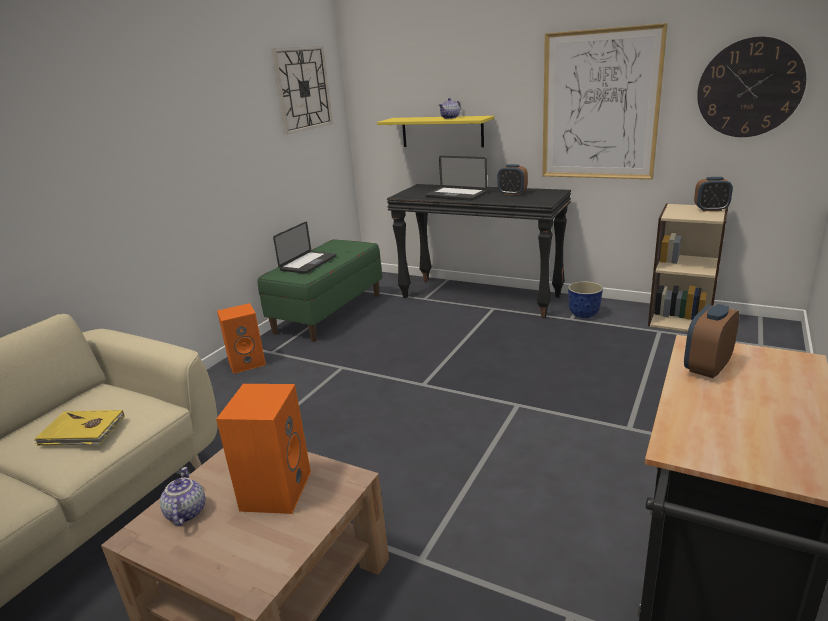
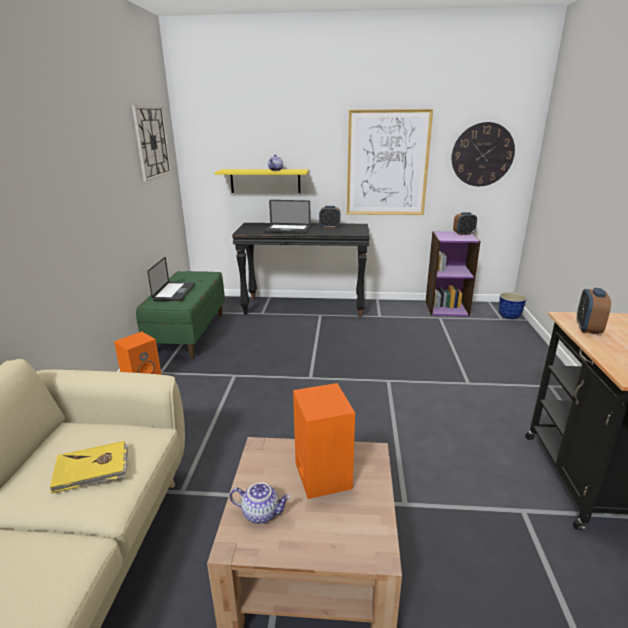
camera: 25 degrees left, 0 degrees up
teapot [160,467,205,527] -> teapot turned 135 degrees clockwise [230,483,291,524]
planter [568,281,603,318] -> planter moved to [499,292,526,319]
beige bookcase [648,204,728,332] -> purple bookcase [425,231,481,316]

